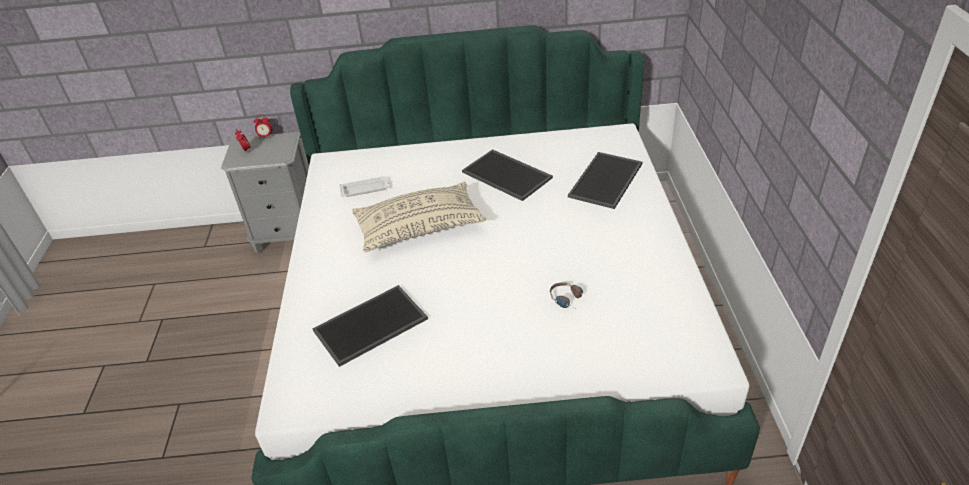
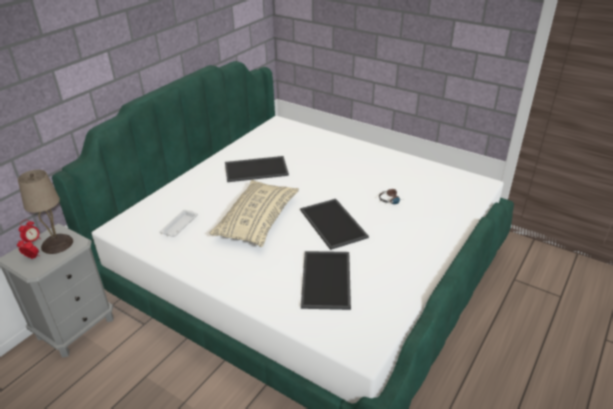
camera: 55 degrees left, 5 degrees down
tray [568,152,643,209] -> tray moved to [300,199,369,250]
none -> beige table lamp [18,170,73,254]

